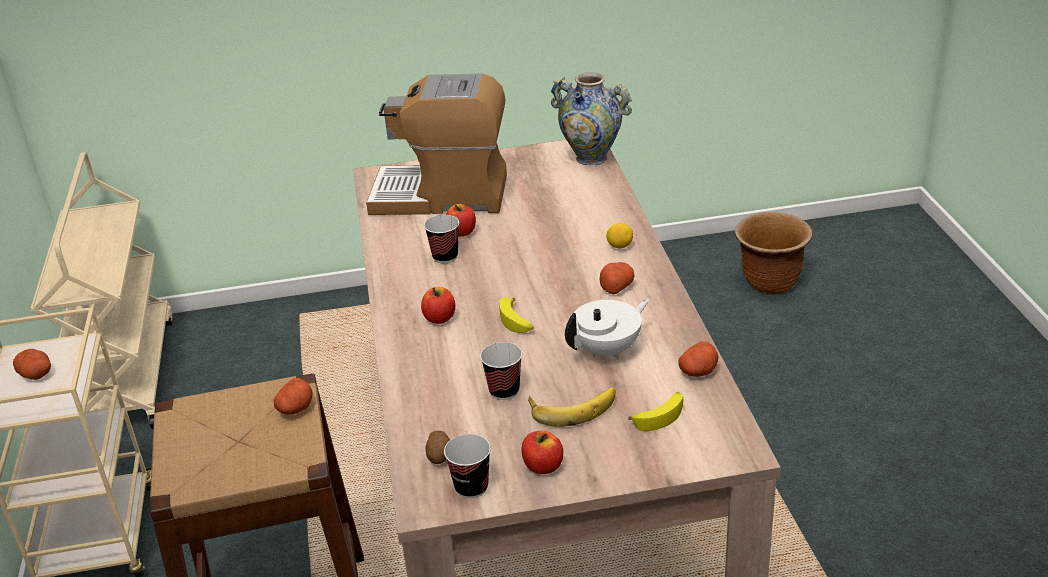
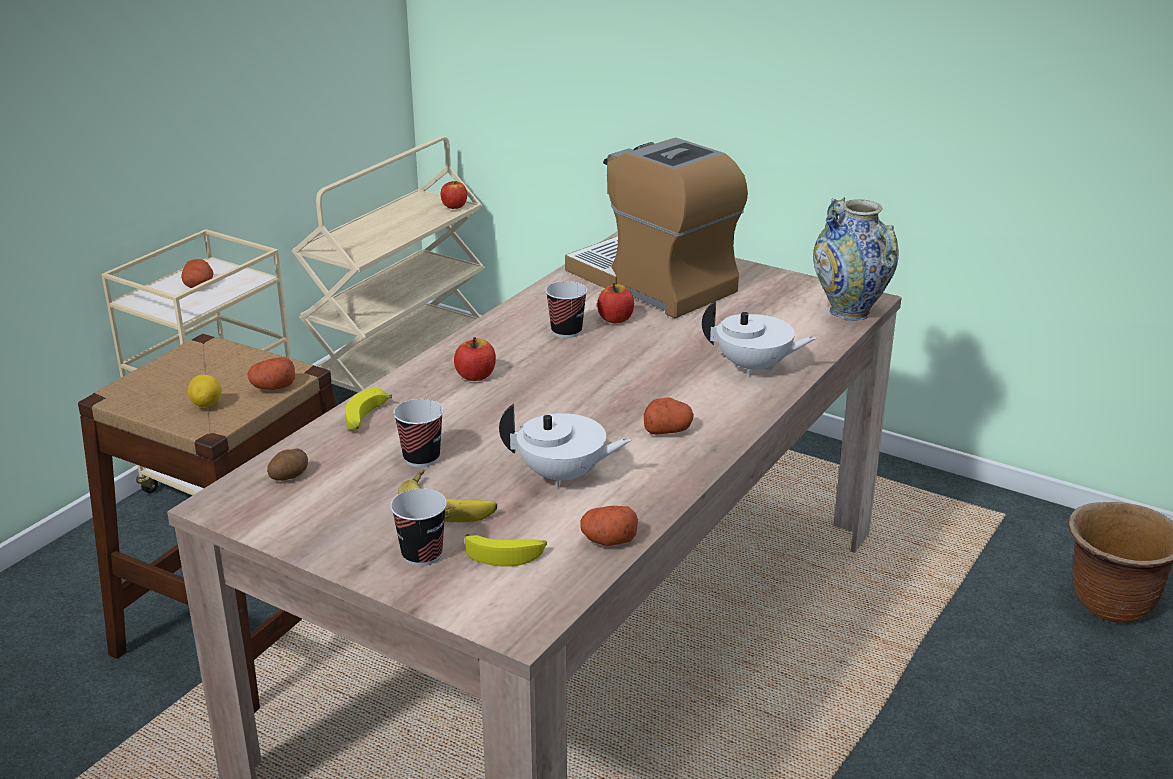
camera: 40 degrees right, 5 degrees down
cup [444,434,491,499] -> cup moved to [390,488,447,566]
banana [499,297,534,333] -> banana moved to [345,387,392,429]
apple [522,431,563,474] -> apple moved to [441,181,467,209]
lemon [606,223,633,248] -> lemon moved to [188,375,222,407]
none -> white teapot [702,301,817,377]

